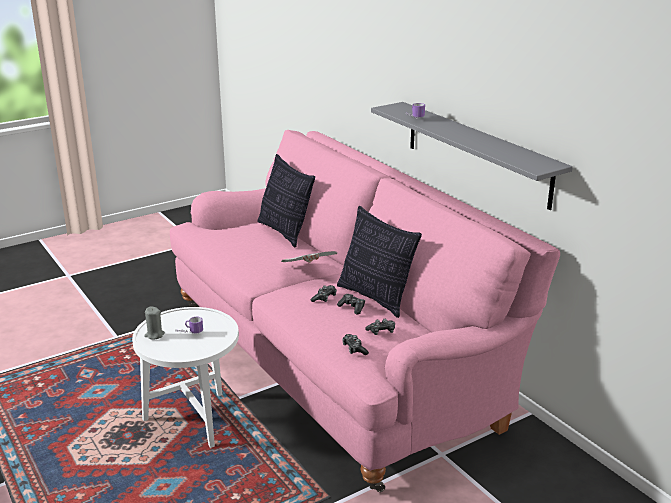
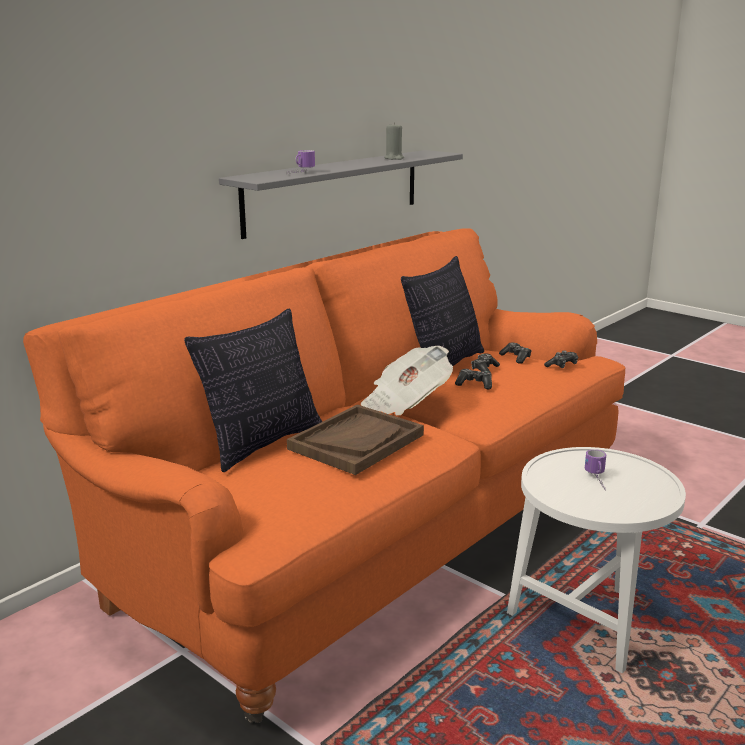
camera: 105 degrees left, 5 degrees down
grey candle [144,306,165,340] -> grey candle moved to [384,122,404,160]
pink sofa [170,130,560,492] -> orange sofa [23,228,625,723]
none -> brown tray [287,405,424,475]

